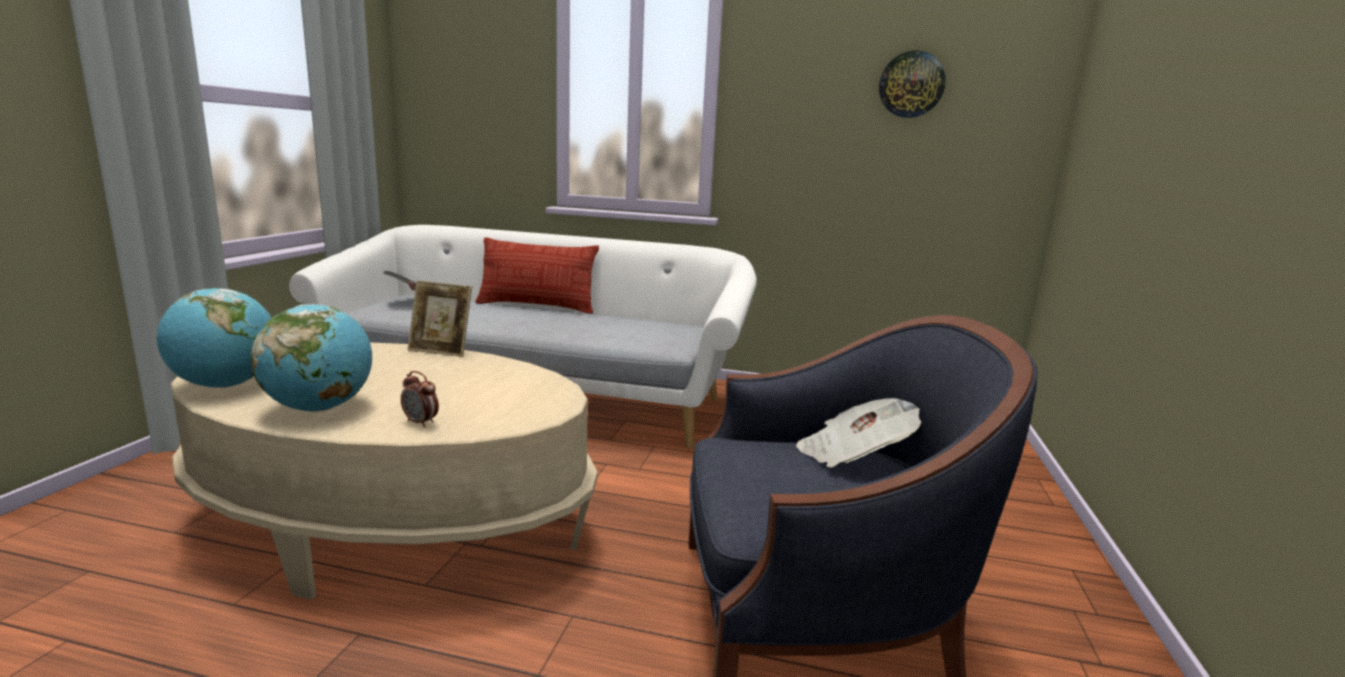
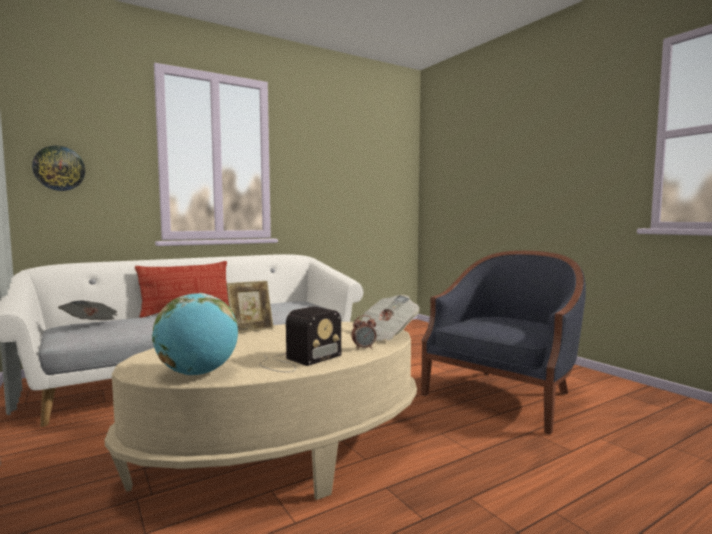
camera: 45 degrees left, 10 degrees down
globe [251,304,372,412] -> radio [259,306,341,372]
newspaper [796,398,921,468] -> newspaper moved to [361,295,419,341]
wall clock [879,51,946,118] -> wall clock moved to [32,146,85,191]

